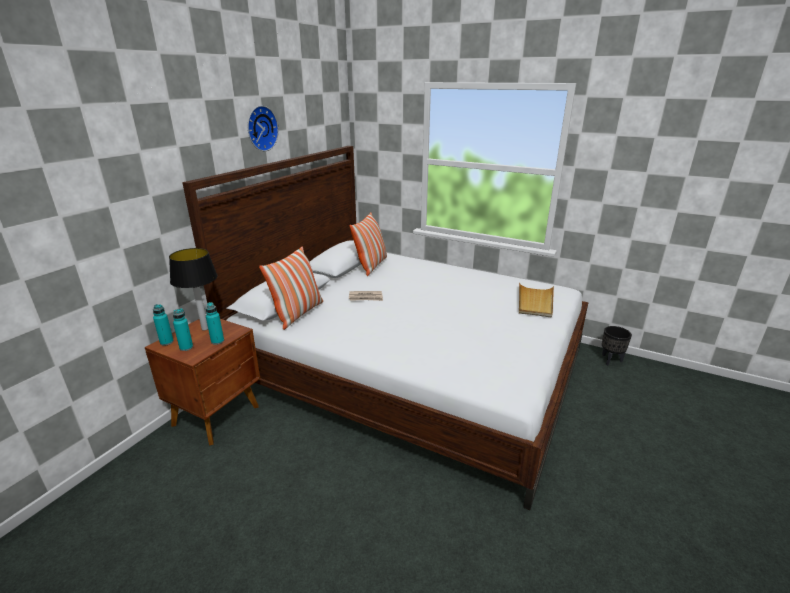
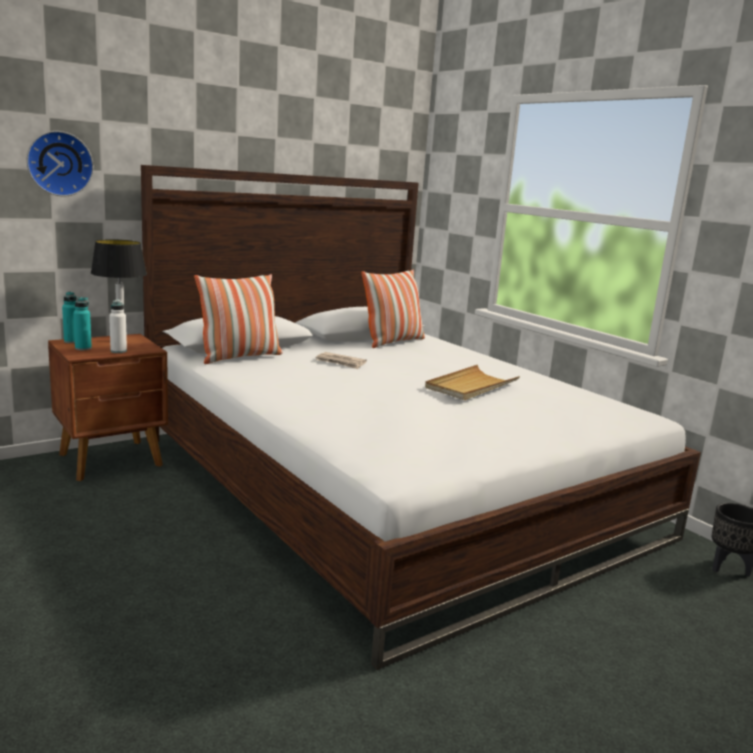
camera: 25 degrees right, 10 degrees down
turquoise bottle [206,302,224,345] -> white bottle [109,299,127,353]
wall clock [248,105,279,151] -> wall clock moved to [26,131,94,197]
beige tray [519,282,554,318] -> beige tray moved to [425,365,520,400]

